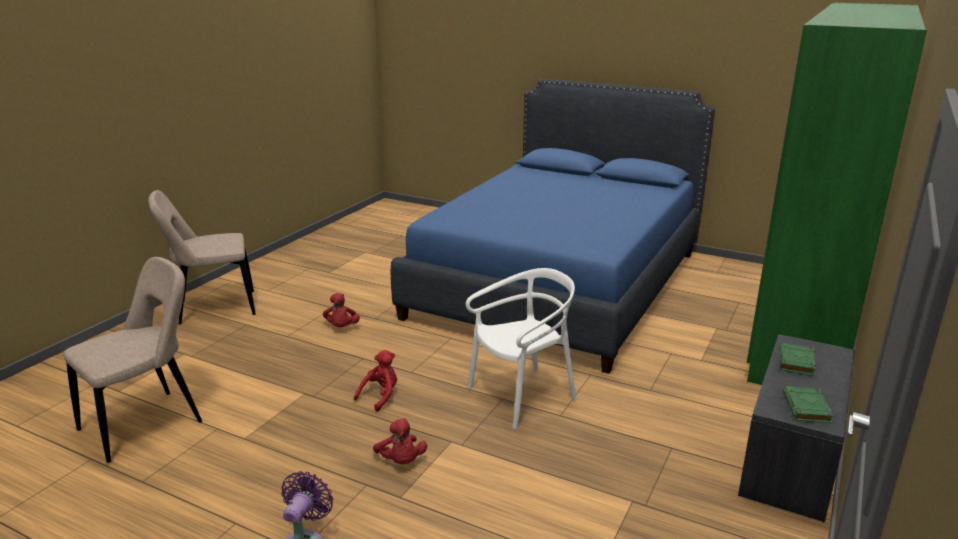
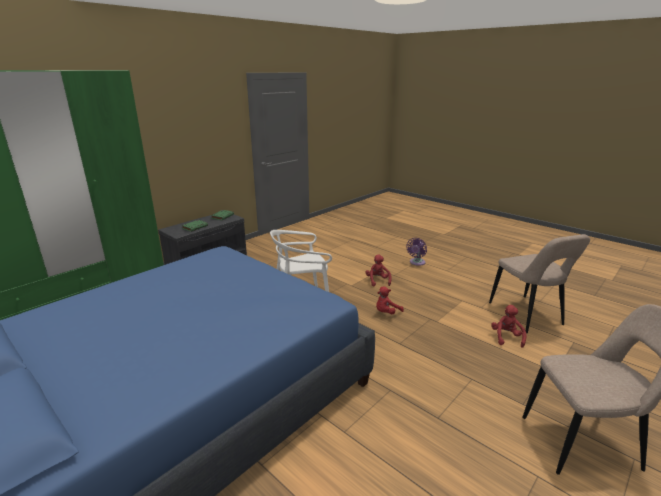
camera: 165 degrees left, 0 degrees up
beige chair [64,257,202,463] -> beige chair turned 75 degrees counterclockwise [489,234,590,333]
red plush toy [323,293,360,327] -> red plush toy moved to [491,305,526,348]

